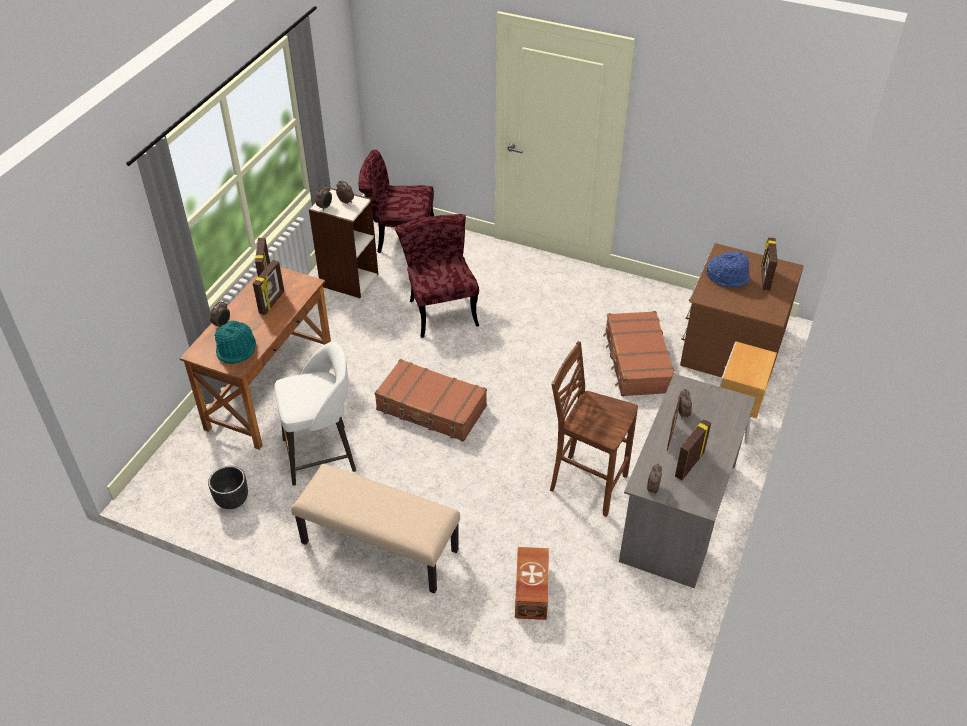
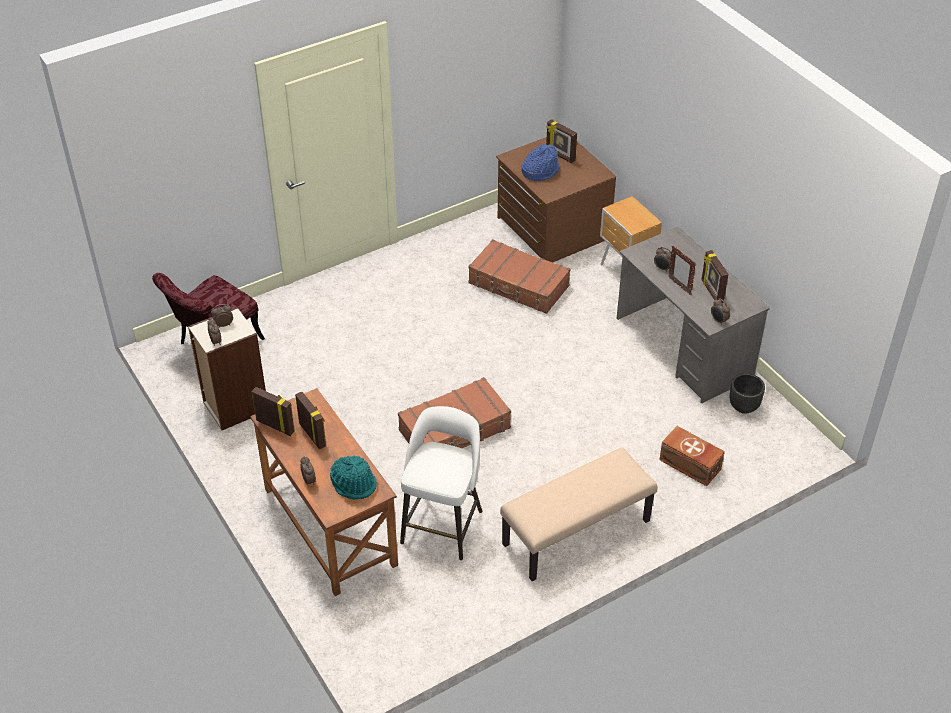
camera: 55 degrees left, 0 degrees up
black planter [208,466,248,509] -> black planter moved to [730,373,765,414]
red chair [395,214,479,338] -> none
brown stool [550,341,638,517] -> none

